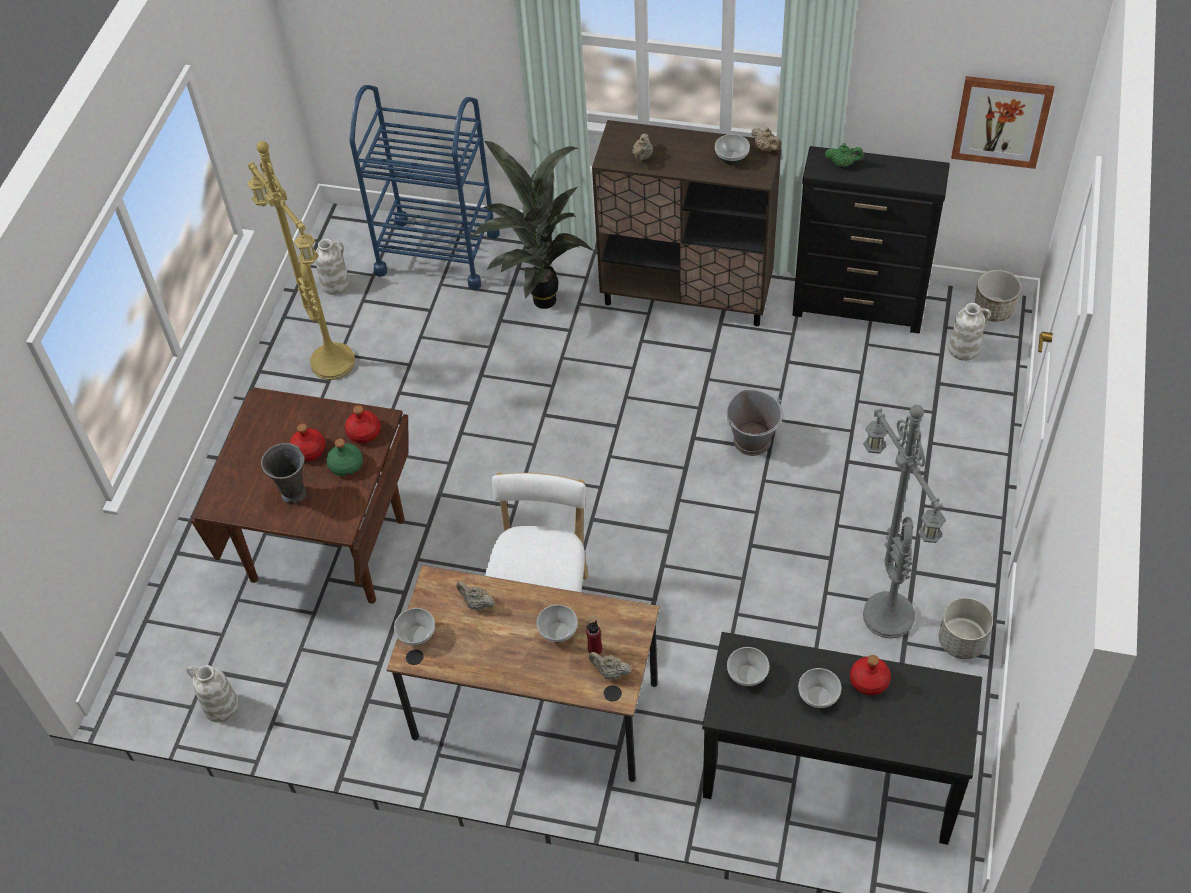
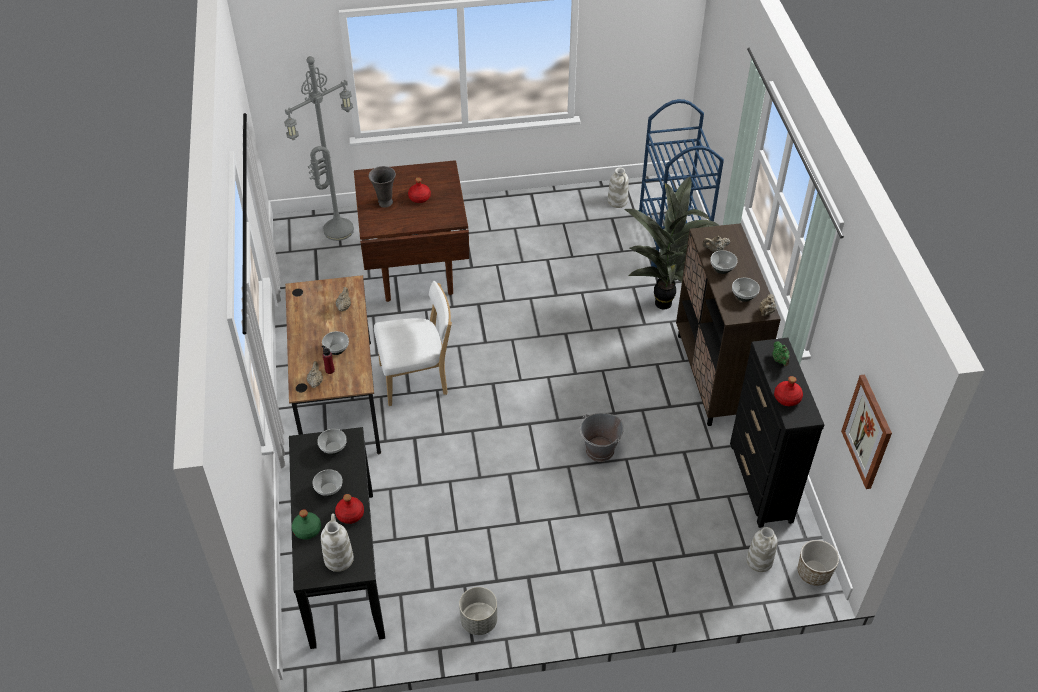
camera: 65 degrees right, 5 degrees down
white vase [186,665,239,723] -> white vase moved to [321,513,354,572]
yellow floor lamp [247,141,355,380] -> none
green bottle [326,438,363,477] -> green bottle moved to [292,509,321,540]
red bottle [345,405,381,443] -> red bottle moved to [774,376,803,406]
bowl [394,608,435,646] -> bowl moved to [710,250,738,274]
grey floor lamp [863,405,946,639] -> grey floor lamp moved to [284,56,354,241]

